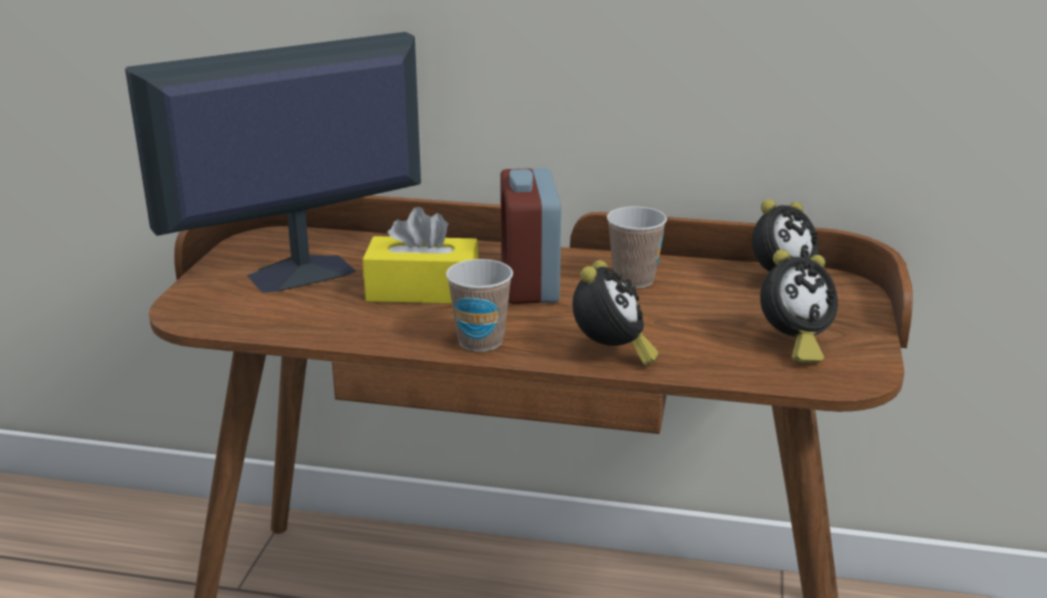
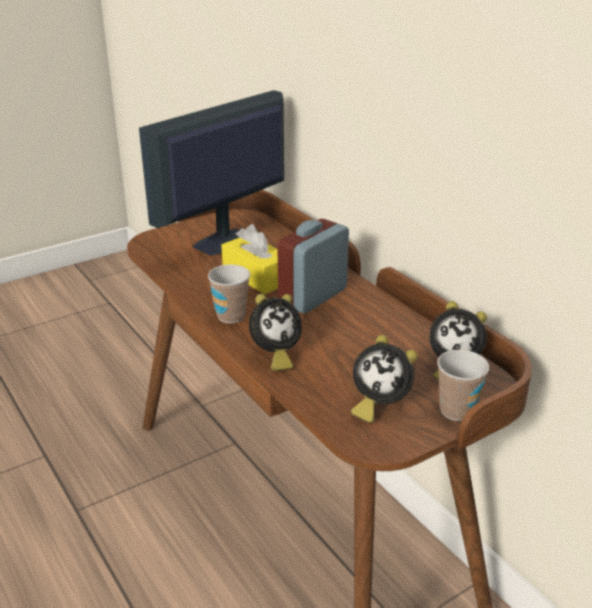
camera: 45 degrees right, 5 degrees up
monitor [125,32,421,293] -> monitor turned 60 degrees counterclockwise [139,90,284,256]
cup [607,206,667,289] -> cup moved to [437,350,489,421]

